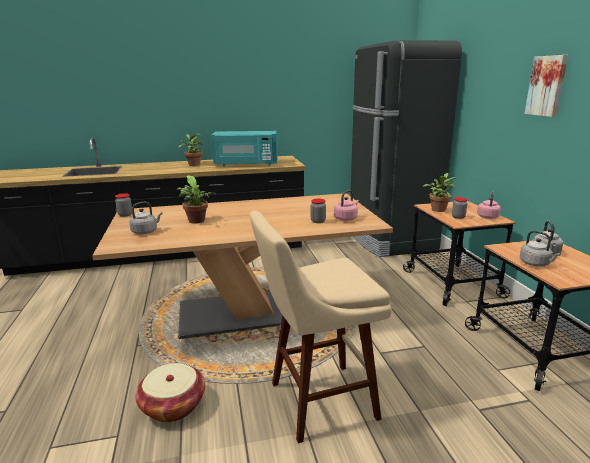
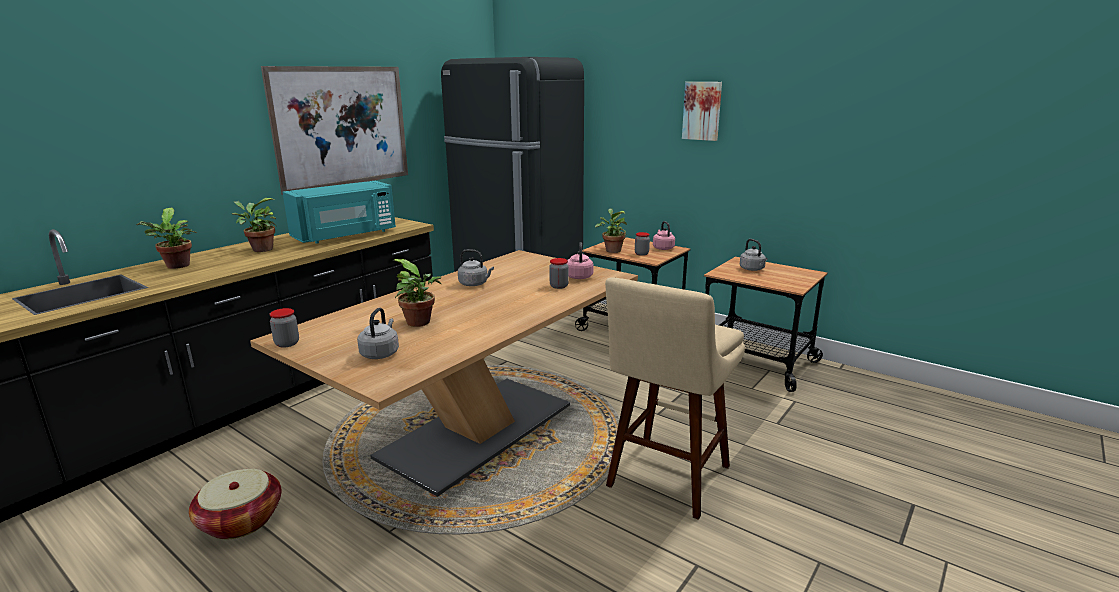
camera: 40 degrees left, 0 degrees up
basket [135,363,205,422] -> basket moved to [189,469,281,539]
grey kettle [520,230,561,267] -> grey kettle moved to [458,249,494,286]
none -> potted plant [136,208,197,269]
none -> picture [261,66,408,195]

